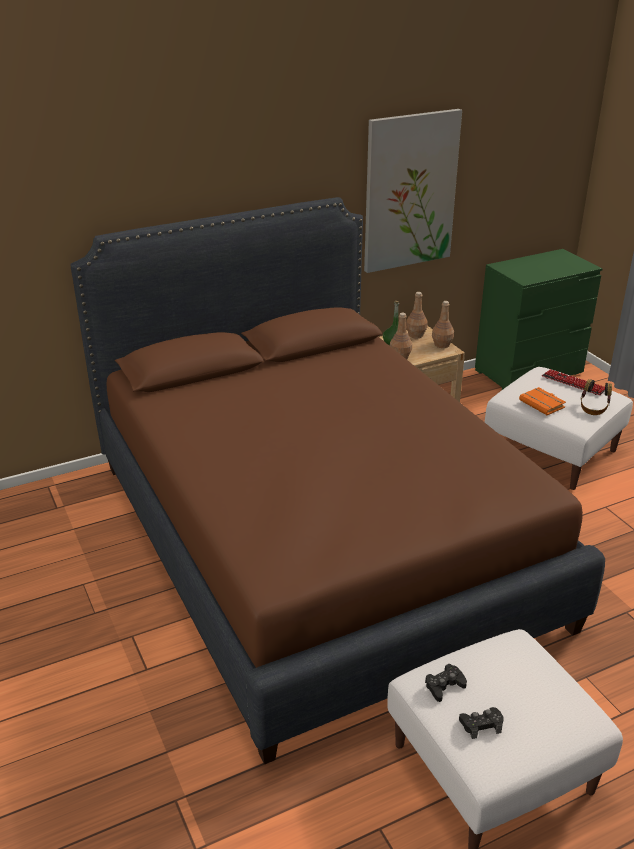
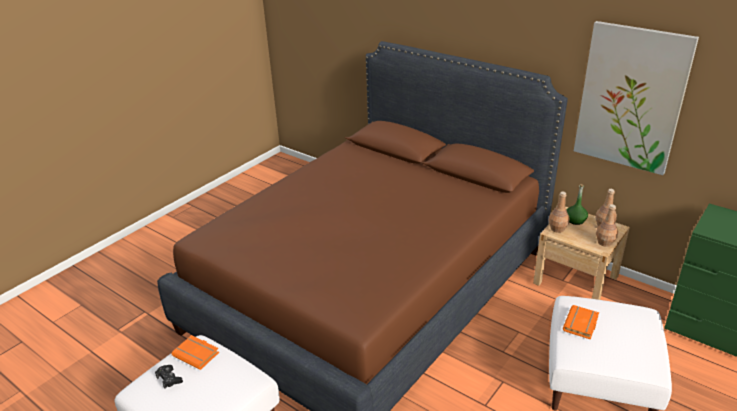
camera: 65 degrees right, 0 degrees up
black game controller [425,664,467,702] -> orange book [172,335,219,370]
keyboard [542,369,605,395] -> none
headphones [580,379,612,415] -> none

